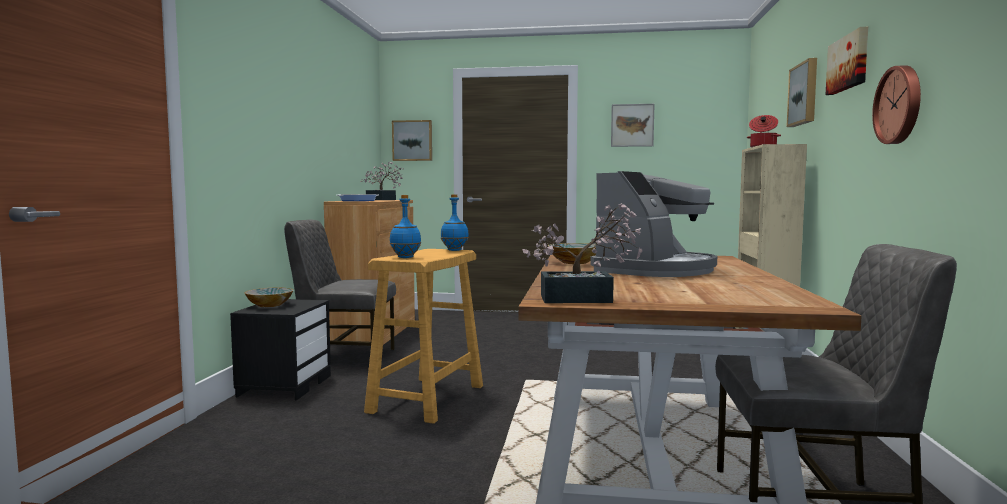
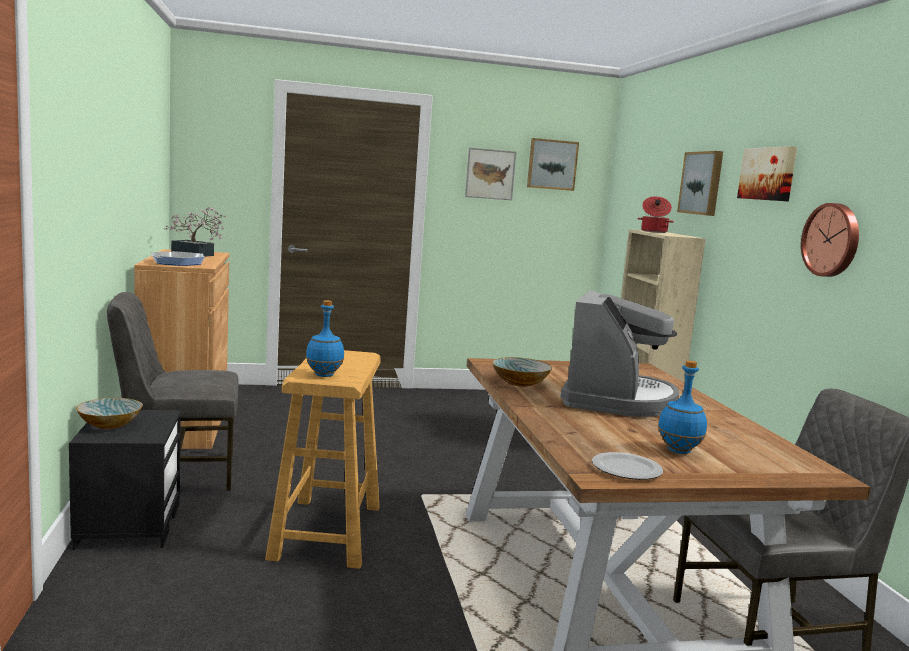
camera: 20 degrees left, 5 degrees up
picture [392,120,432,161] -> picture moved to [527,138,579,191]
blue bottle [440,194,469,251] -> blue bottle moved to [658,360,707,454]
potted plant [522,203,643,303] -> plate [592,452,663,480]

